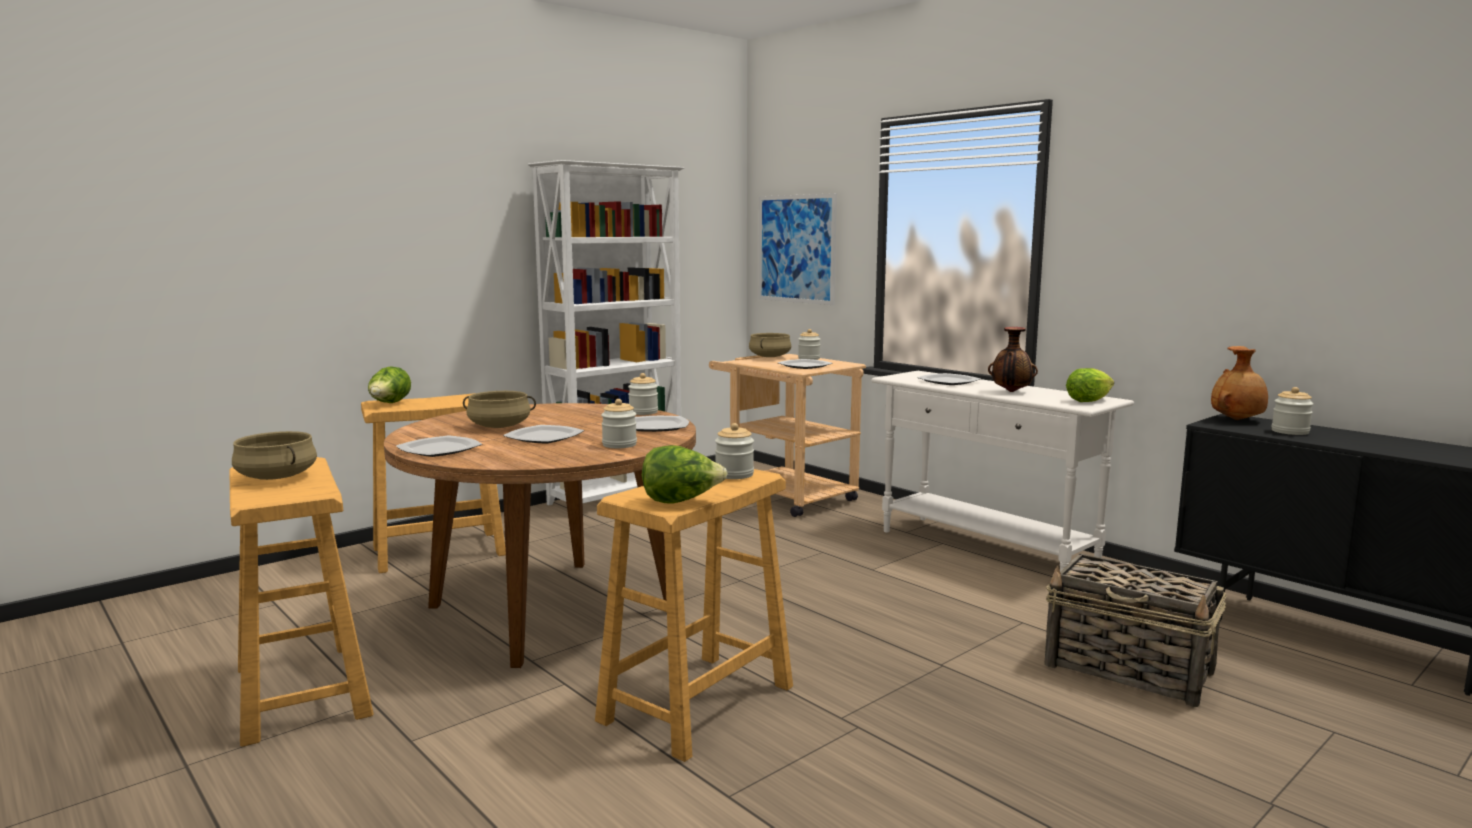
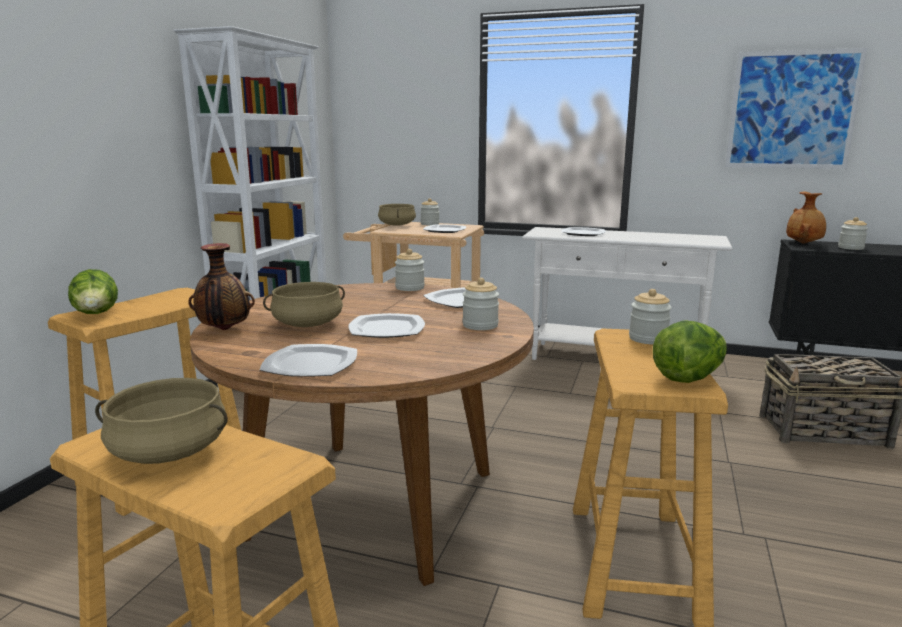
camera: 30 degrees left, 5 degrees up
picture [759,193,837,305] -> picture moved to [725,48,867,169]
vase [988,327,1038,392] -> vase moved to [188,243,255,330]
lettuce [1066,368,1114,402] -> none

